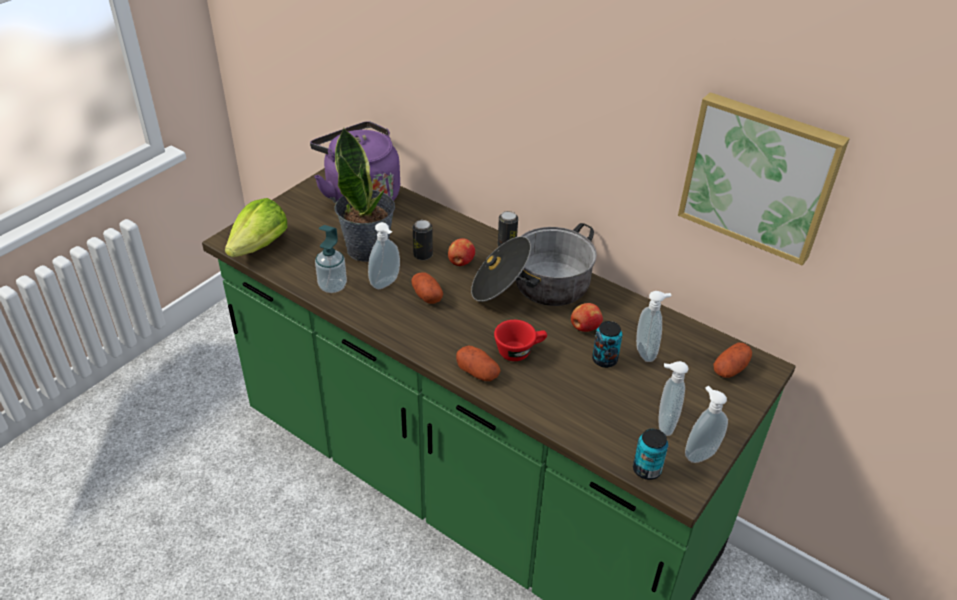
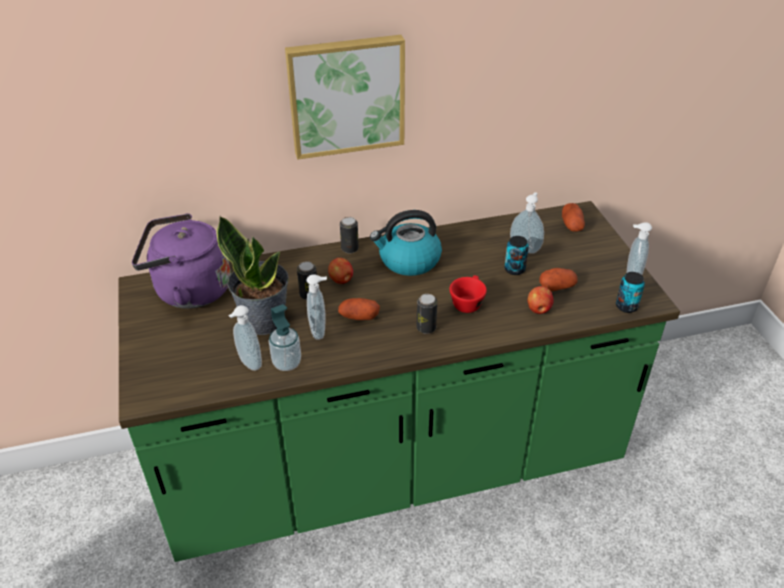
camera: 50 degrees left, 0 degrees up
lettuce [225,198,287,257] -> none
potato [456,345,501,381] -> potato moved to [539,268,578,292]
cooking pot [471,223,597,306] -> kettle [370,210,442,276]
apple [571,303,603,332] -> apple moved to [527,286,553,314]
soap dispenser [659,361,689,436] -> soap dispenser moved to [228,305,262,371]
picture [678,92,850,266] -> picture moved to [285,35,405,160]
none -> can [417,294,437,334]

